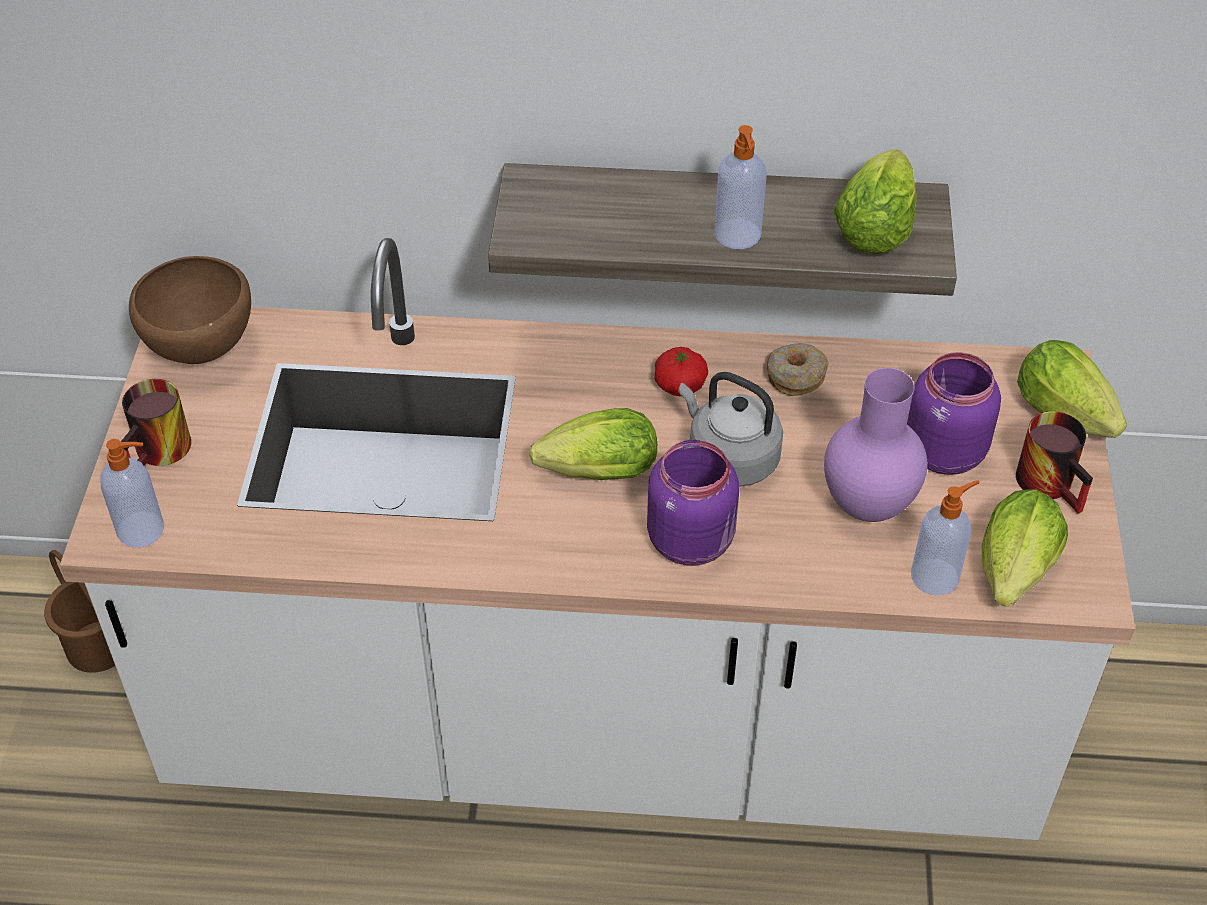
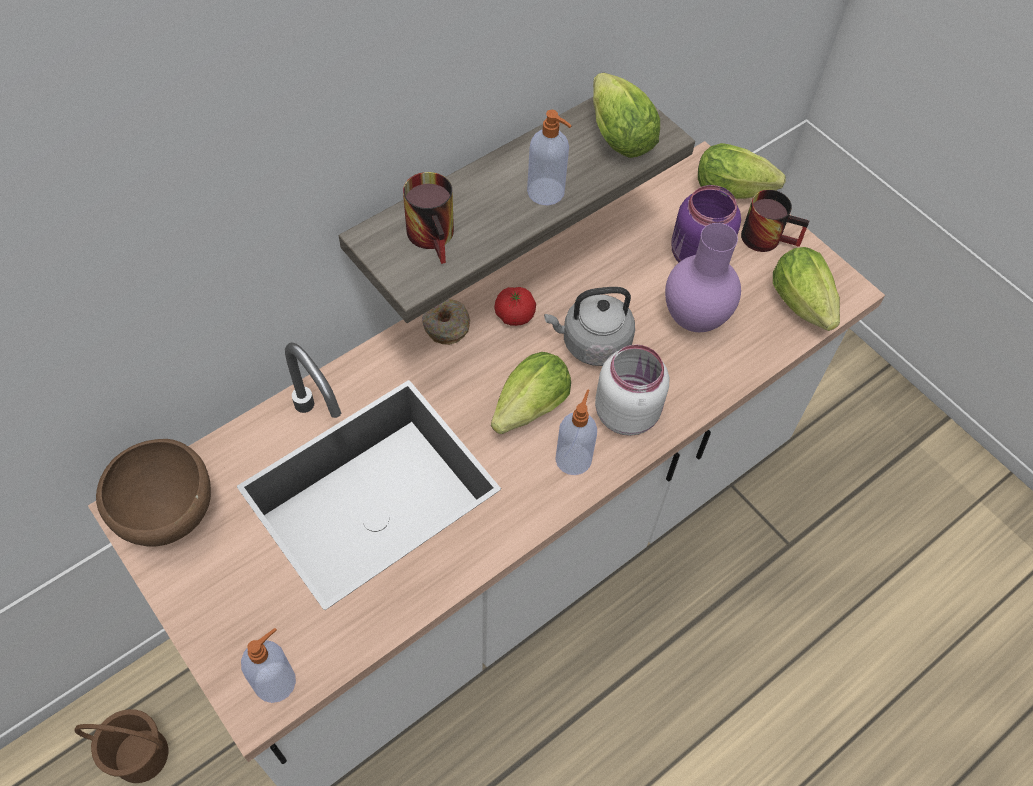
camera: 45 degrees left, 10 degrees up
mug [121,379,191,466] -> mug moved to [403,172,454,264]
purple jar [647,439,739,566] -> white jar [595,344,669,436]
donut [767,343,829,396] -> donut moved to [422,299,470,345]
soap dispenser [911,480,980,595] -> soap dispenser moved to [555,389,597,475]

